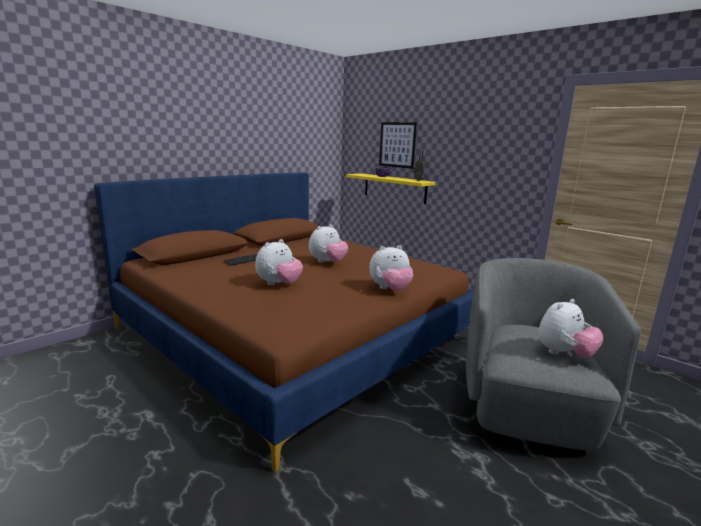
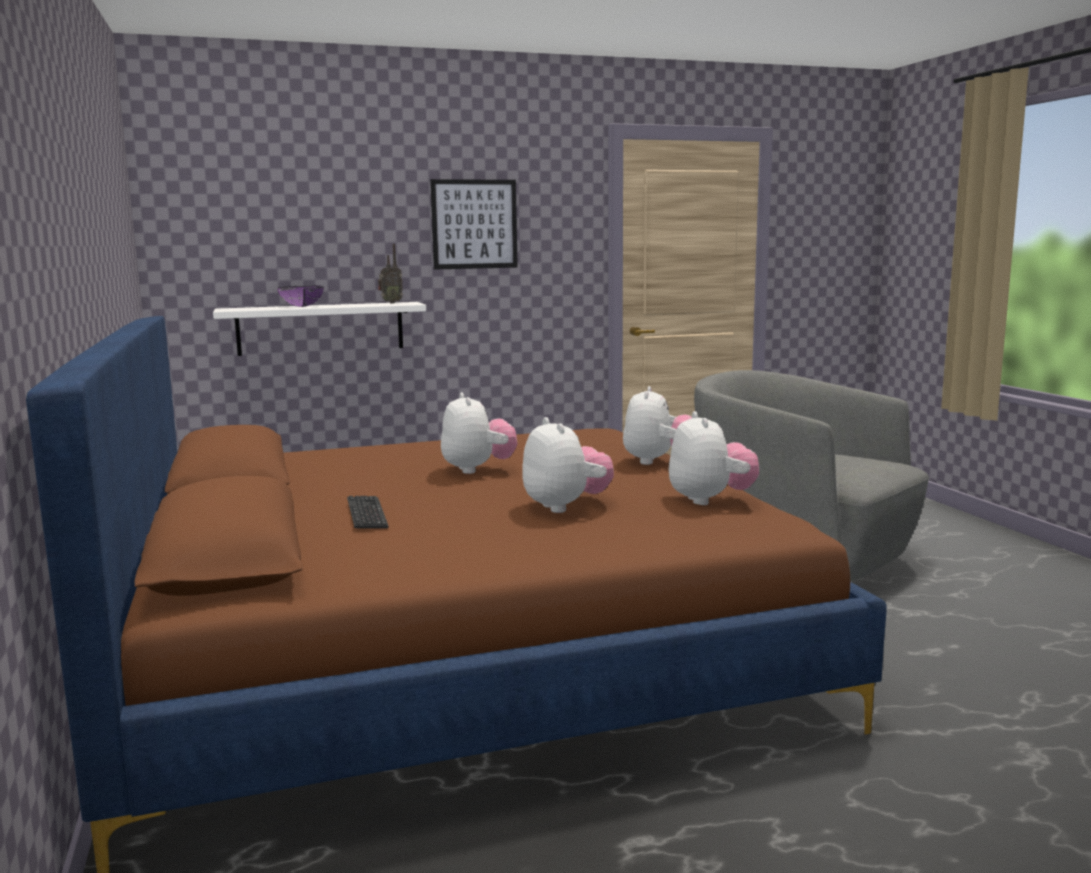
camera: 60 degrees left, 5 degrees down
yellow shelf [346,173,435,204] -> white shelf [213,302,426,356]
picture [379,122,417,169] -> picture moved to [430,179,518,270]
plush toy [538,299,604,358] -> plush toy moved to [669,411,759,505]

